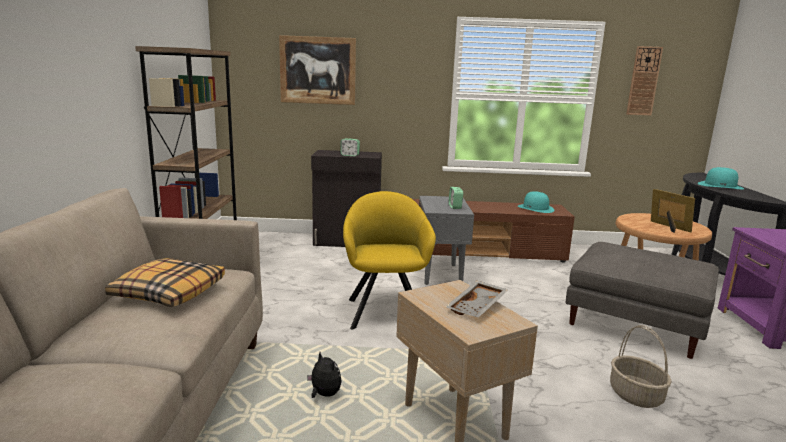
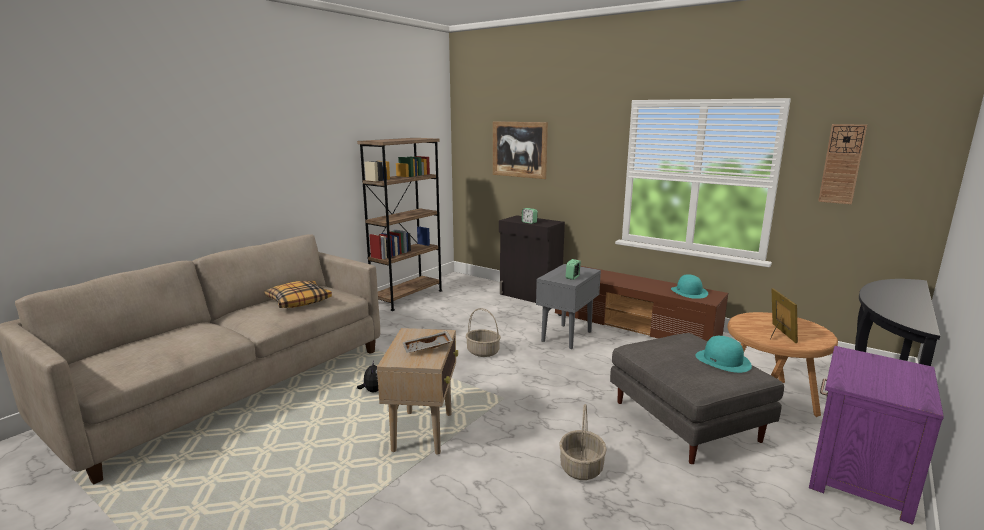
camera: 35 degrees right, 0 degrees up
yellow armchair [343,191,436,330] -> basket [466,308,501,357]
turquoise hat [698,167,744,189] -> turquoise hat moved to [695,336,752,373]

